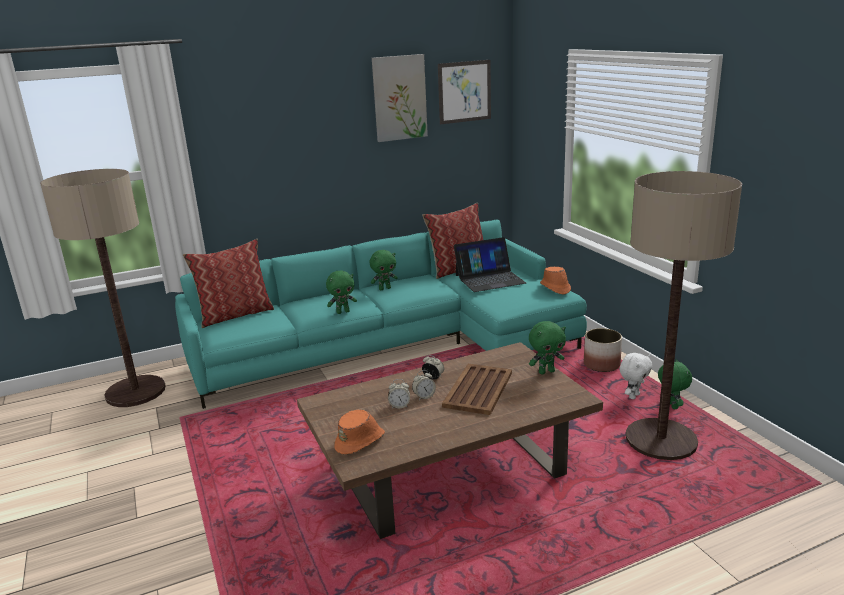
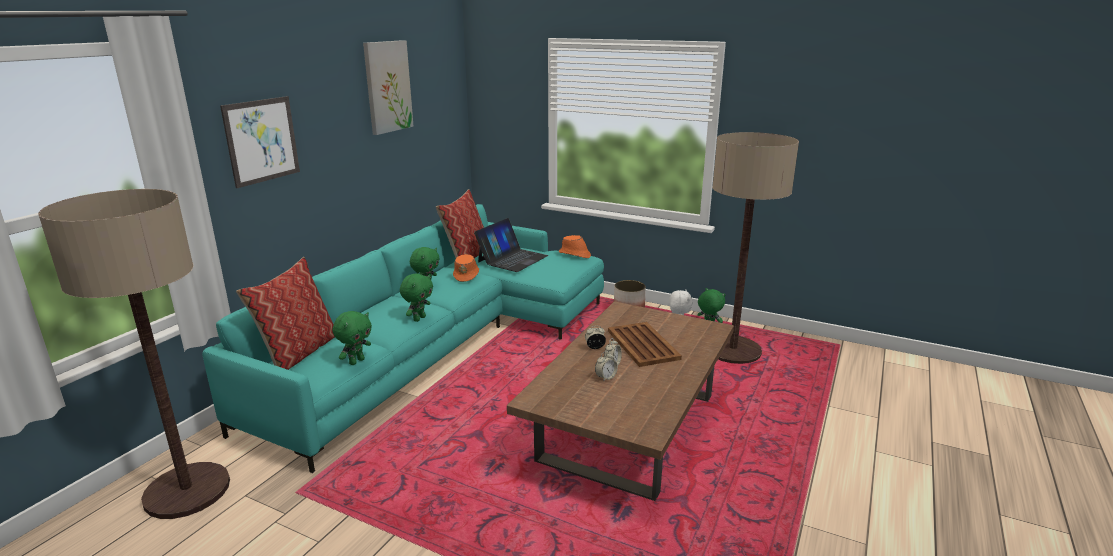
camera: 40 degrees left, 0 degrees up
orange hat [334,410,385,454] -> orange hat moved to [453,254,479,282]
picture [438,60,491,125] -> picture moved to [220,96,300,188]
green plush toy [529,321,566,374] -> green plush toy moved to [333,311,372,365]

